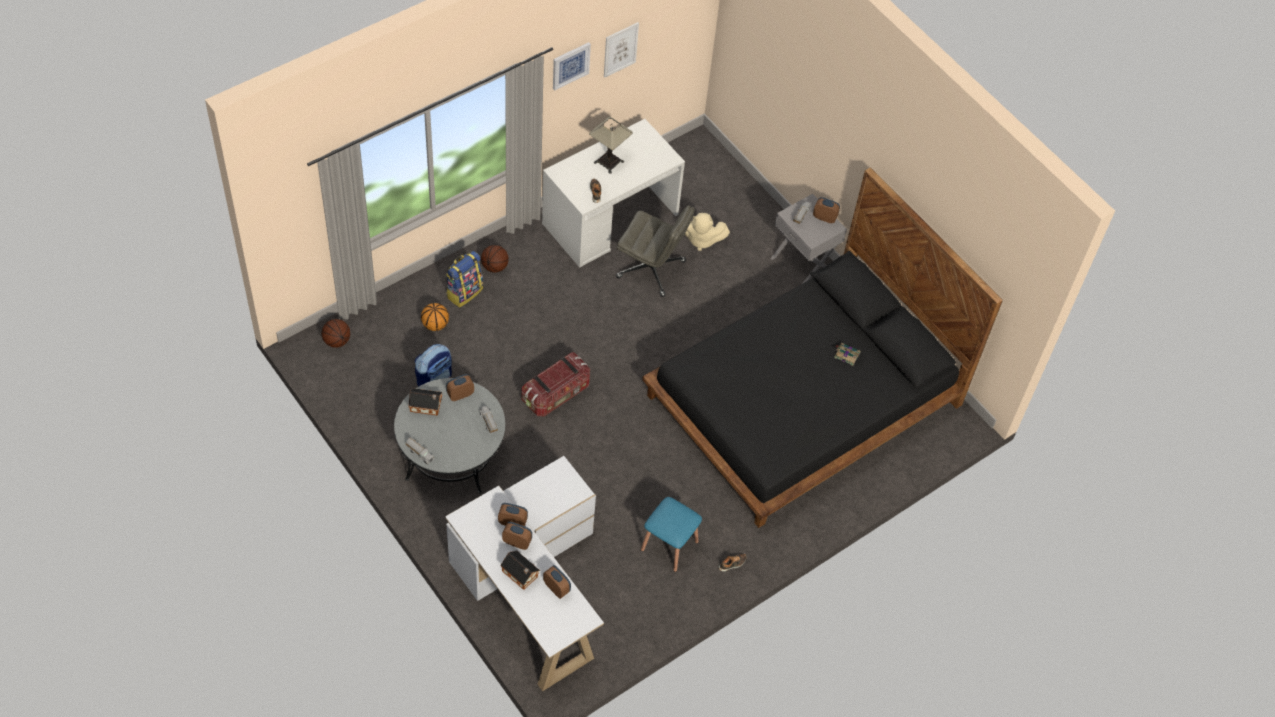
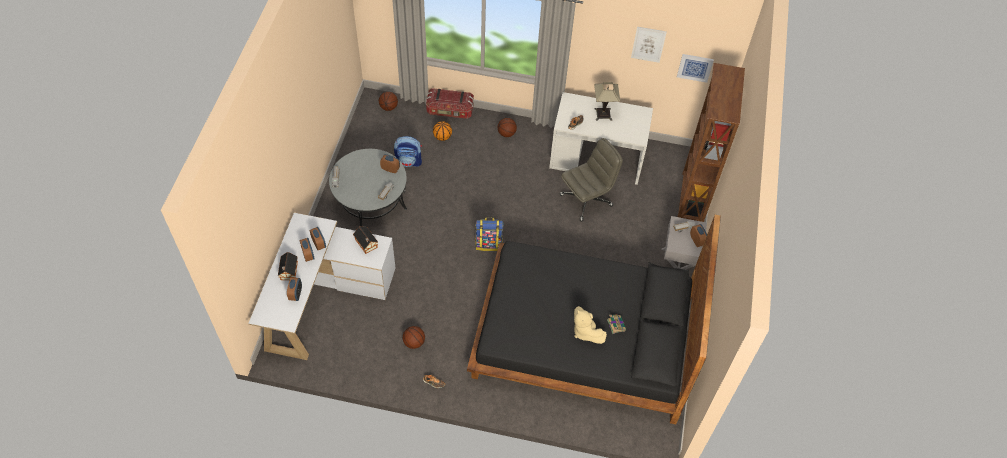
camera: 50 degrees right, 0 degrees up
toy house [409,388,442,416] -> toy house moved to [353,226,379,254]
backpack [446,251,483,307] -> backpack moved to [475,217,504,251]
storage box [521,353,590,417] -> storage box moved to [426,88,474,119]
picture [553,42,591,90] -> picture moved to [677,54,714,83]
grey office chair [616,205,695,297] -> grey office chair turned 105 degrees counterclockwise [559,138,623,222]
blue stool [641,497,702,572] -> basketball [402,326,425,349]
beige plush toy [684,213,730,251] -> beige plush toy moved to [574,306,607,344]
none -> brown bookcase [677,63,745,222]

